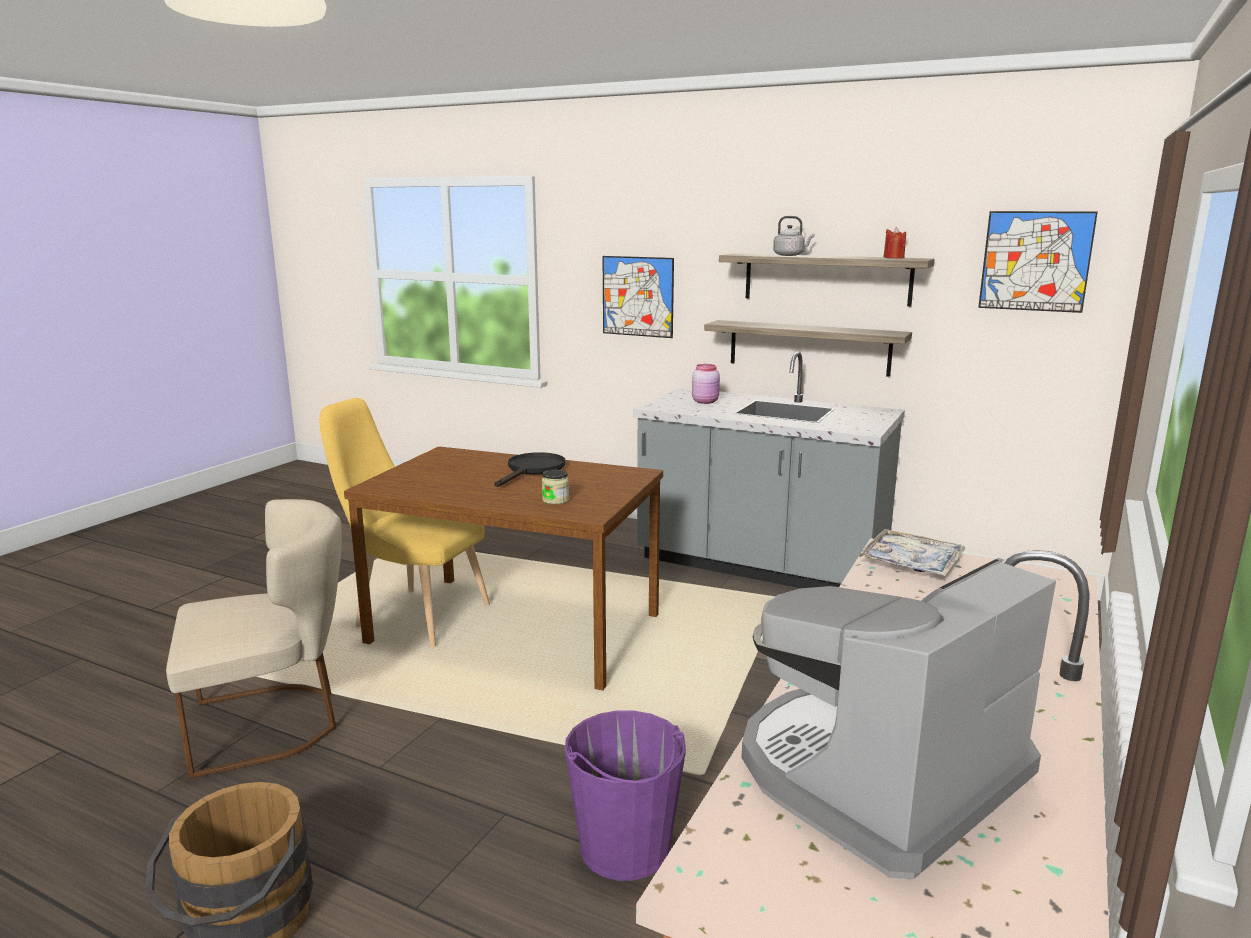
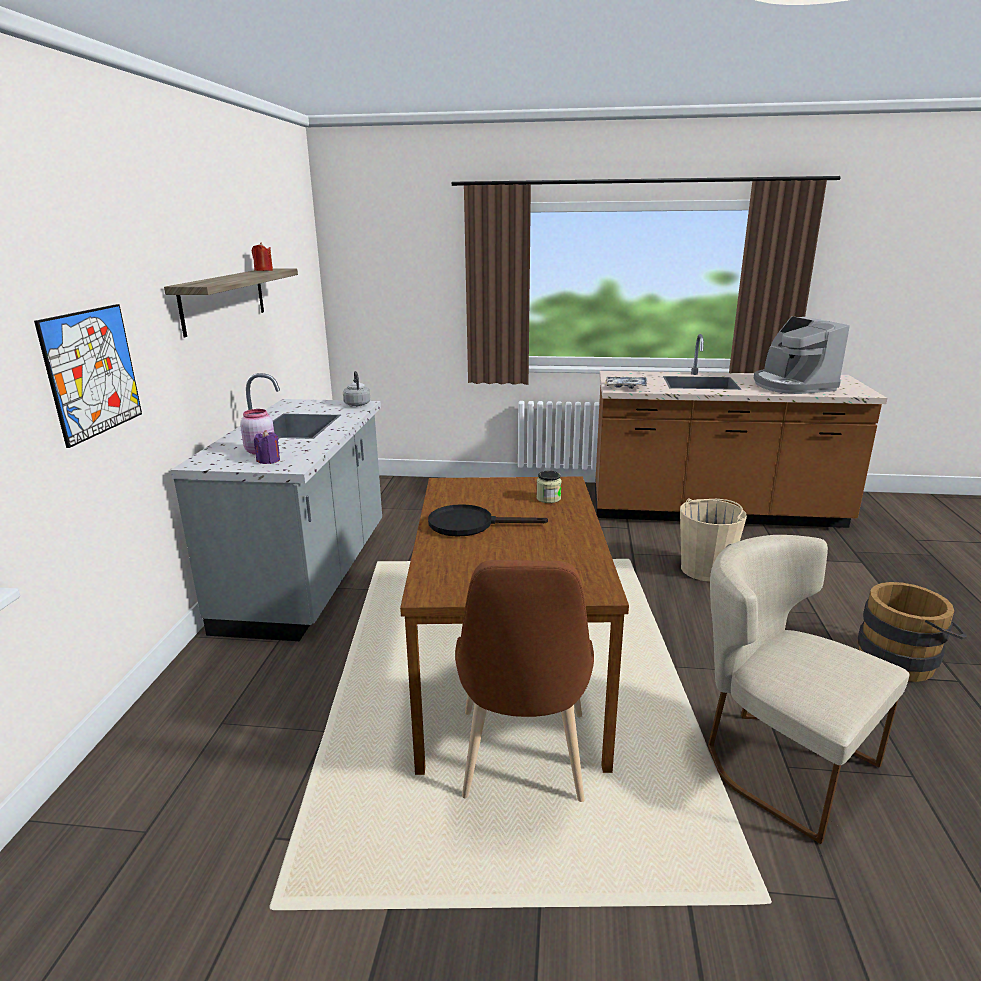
camera: 110 degrees left, 5 degrees up
yellow chair [319,398,490,647] -> brown chair [455,560,594,802]
purple bucket [565,710,686,881] -> beige bucket [680,498,747,582]
shelf [704,320,912,377] -> none
coffee machine [742,558,1056,879] -> coffee machine turned 45 degrees clockwise [754,316,850,394]
grey kettle [773,216,815,256] -> grey kettle moved to [343,371,370,406]
picture [978,211,1098,313] -> none
none -> purple candle [254,430,280,464]

